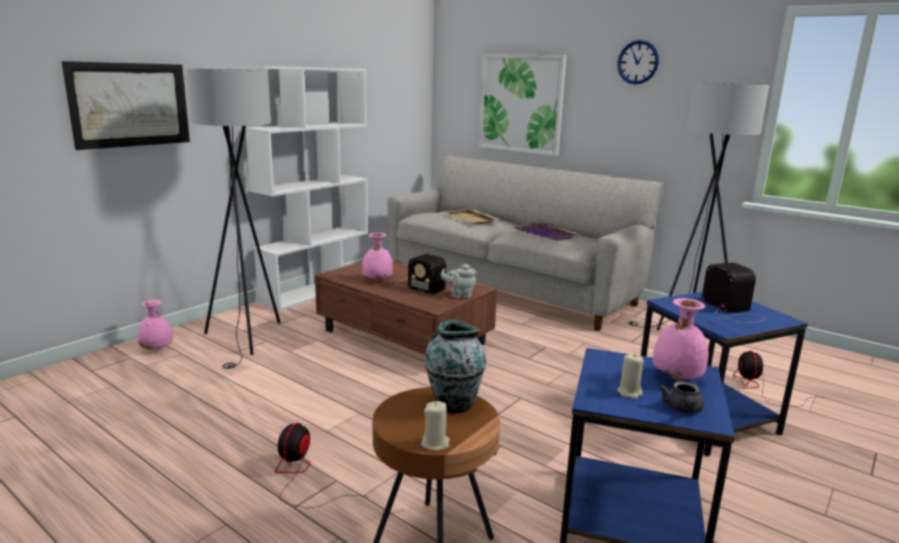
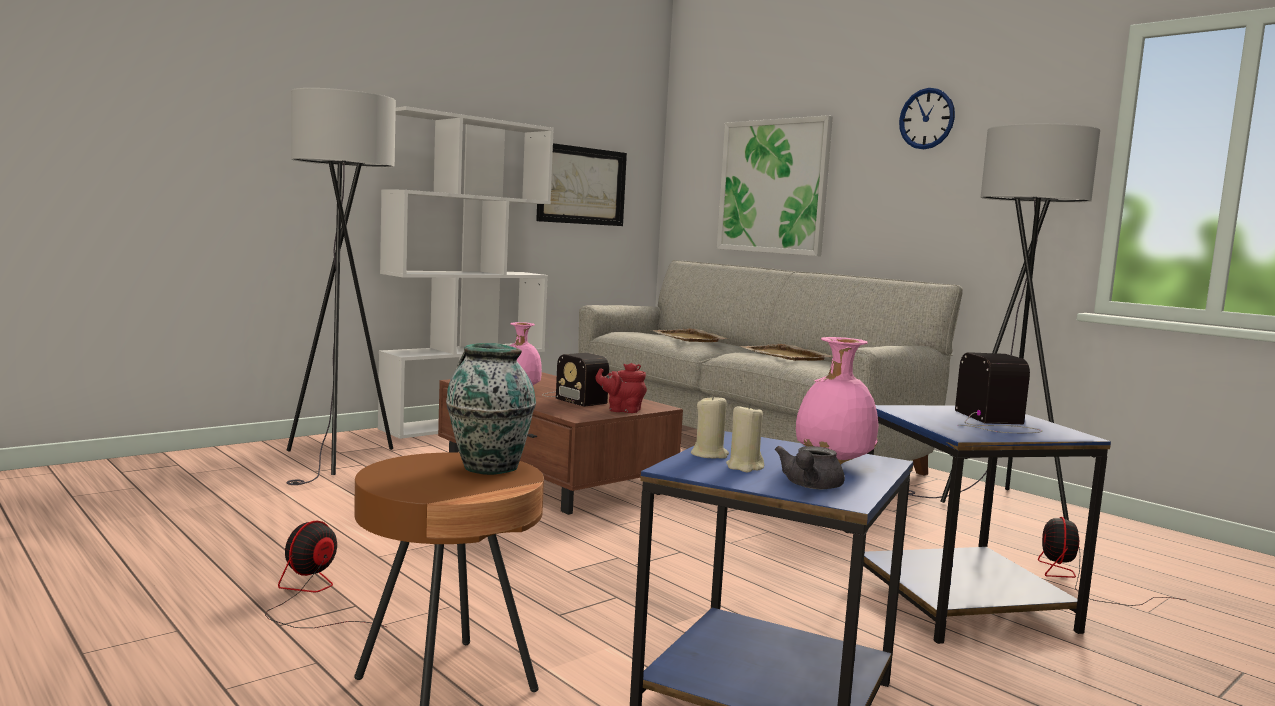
camera: 10 degrees right, 10 degrees down
picture [61,61,190,150] -> picture moved to [536,143,627,226]
pink vase [138,300,173,350] -> none
beige candle [421,401,450,451] -> beige candle moved to [691,394,729,459]
grey teapot [440,264,476,299] -> red teapot [595,363,647,413]
purple tray [513,222,583,241] -> beige tray [739,344,833,361]

